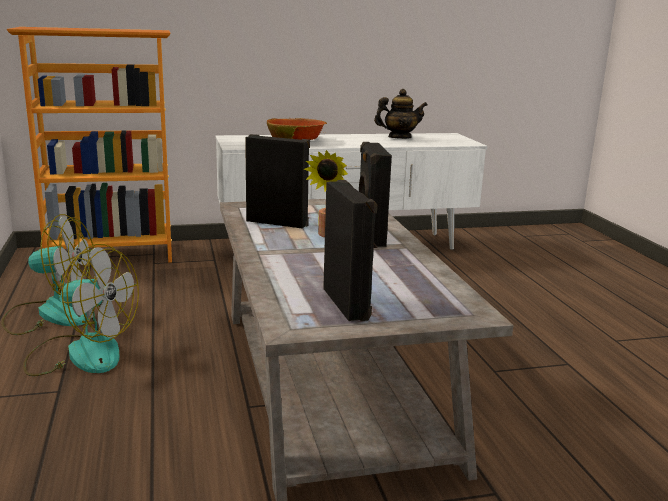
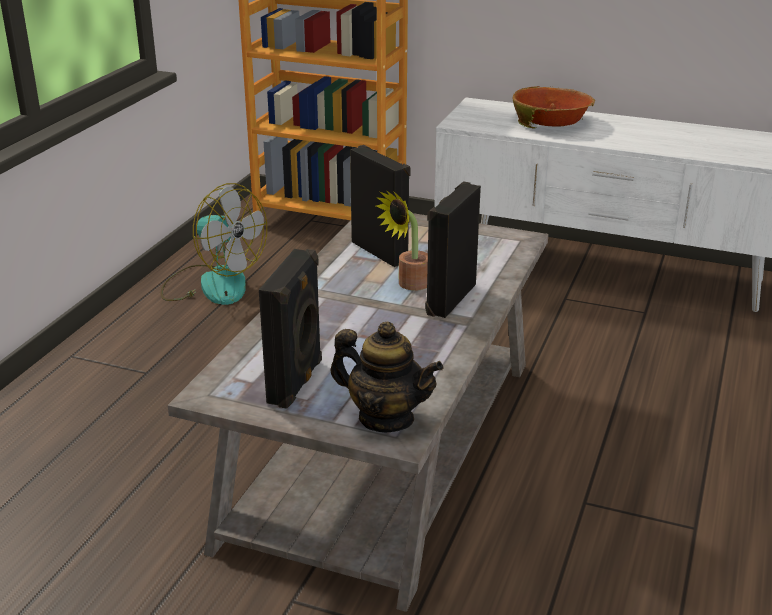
camera: 35 degrees right, 10 degrees up
fan [23,244,139,376] -> none
teapot [374,89,427,139] -> teapot moved to [330,321,443,432]

